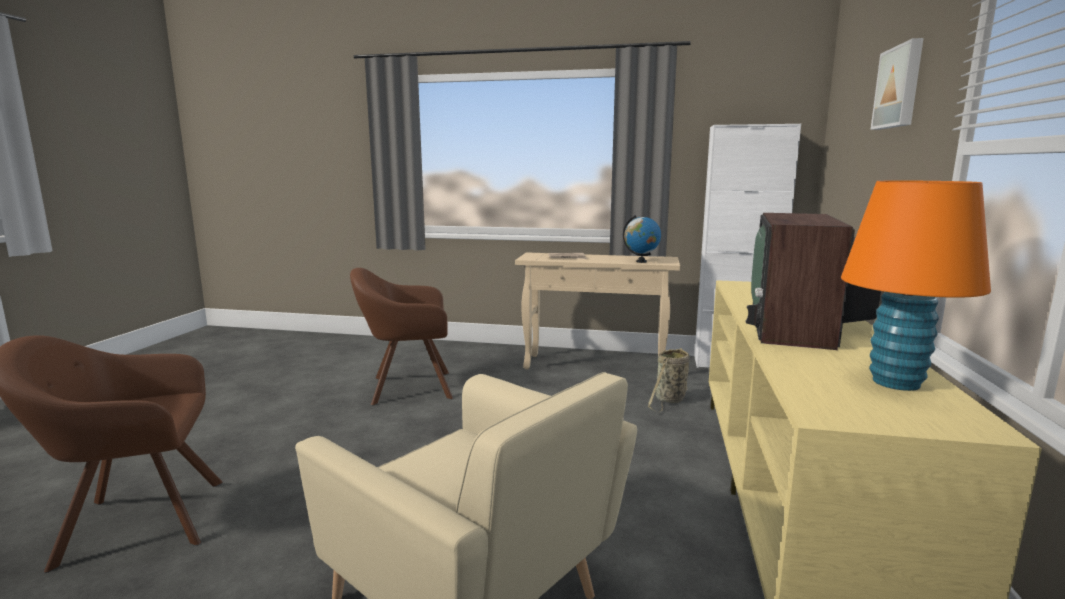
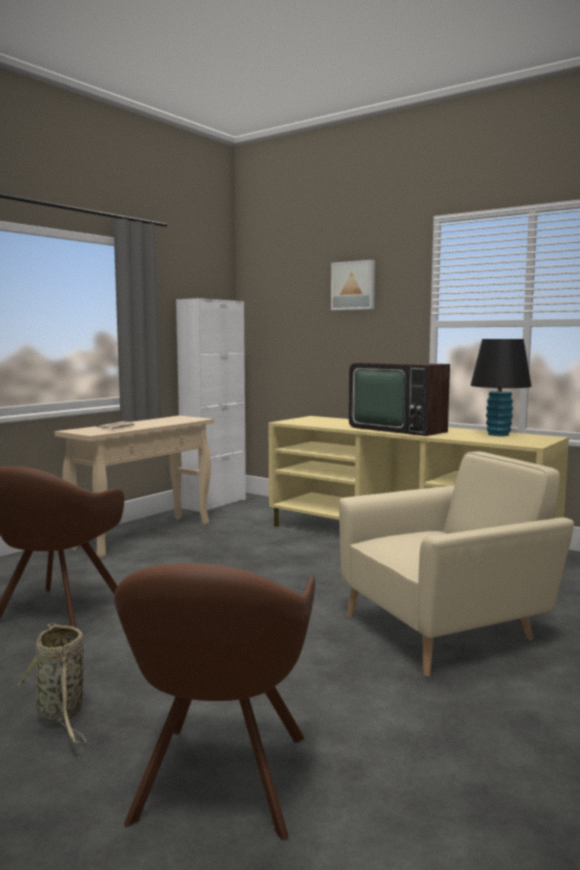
camera: 65 degrees left, 5 degrees down
globe [623,215,661,263] -> none
basket [648,348,690,412] -> basket moved to [17,623,87,744]
orange table lamp [841,181,991,391] -> black table lamp [471,339,532,436]

